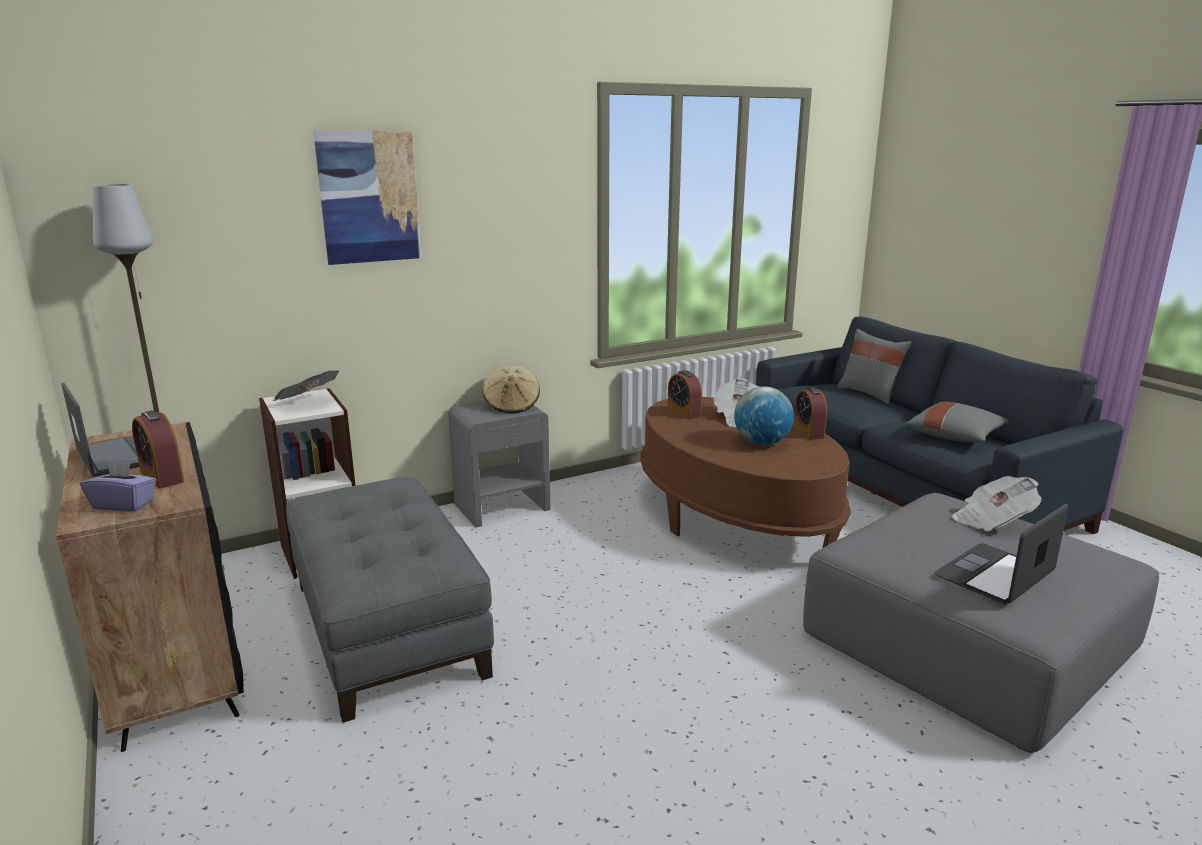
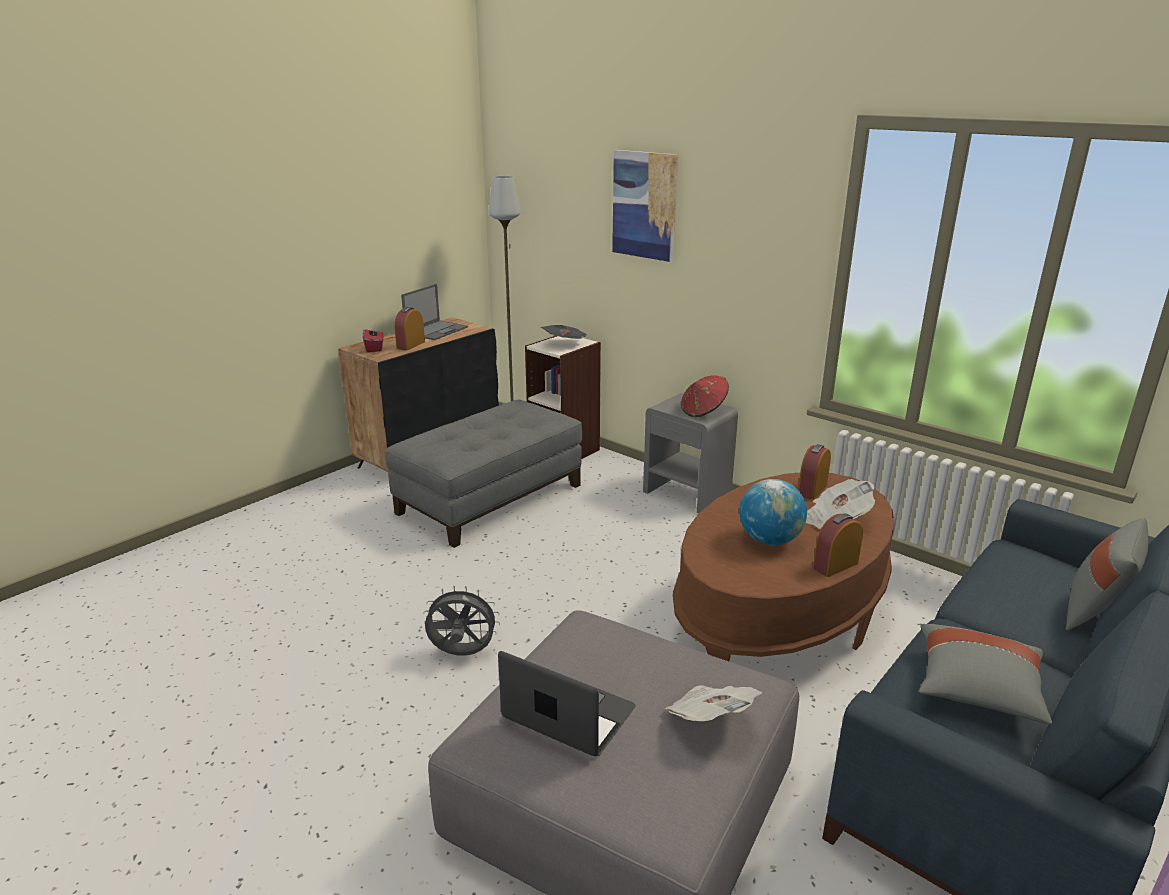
camera: 70 degrees right, 5 degrees up
purple tissue box [80,461,156,511] -> red tissue box [363,325,384,352]
beige hat [482,366,540,413] -> red hat [681,375,729,417]
none -> grey fan [423,585,500,656]

